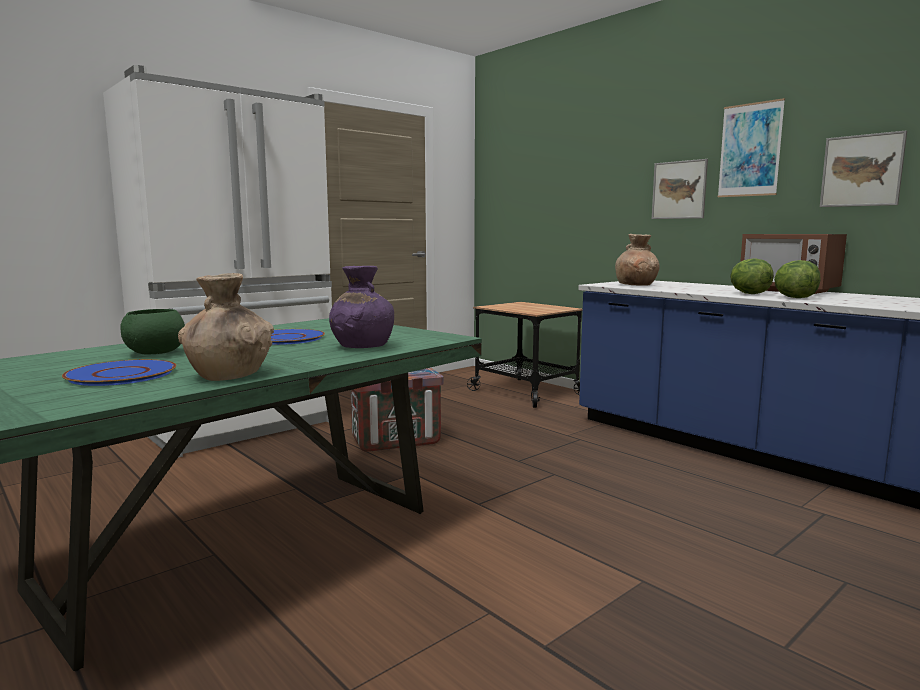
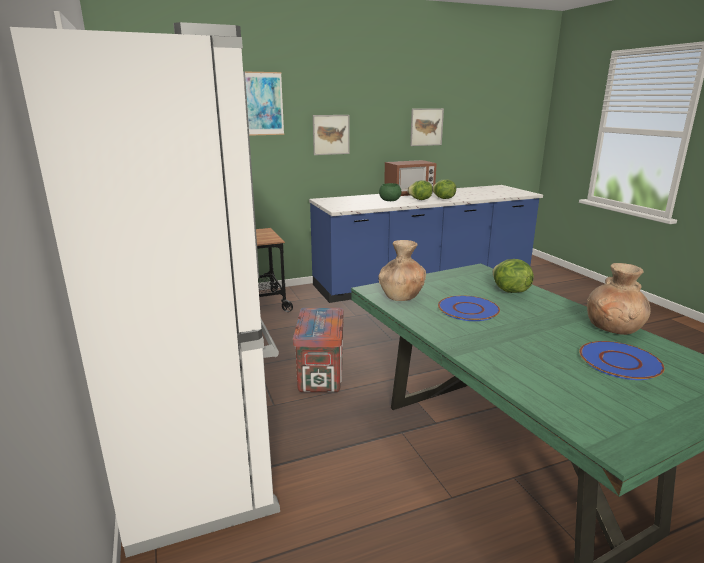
camera: 70 degrees left, 10 degrees up
green bowl [120,309,185,355] -> green bowl moved to [379,183,401,201]
purple vase [329,266,394,348] -> lettuce [493,259,534,293]
brown vase [615,234,660,286] -> brown vase moved to [379,240,426,301]
picture [717,98,785,197] -> picture moved to [244,71,284,136]

